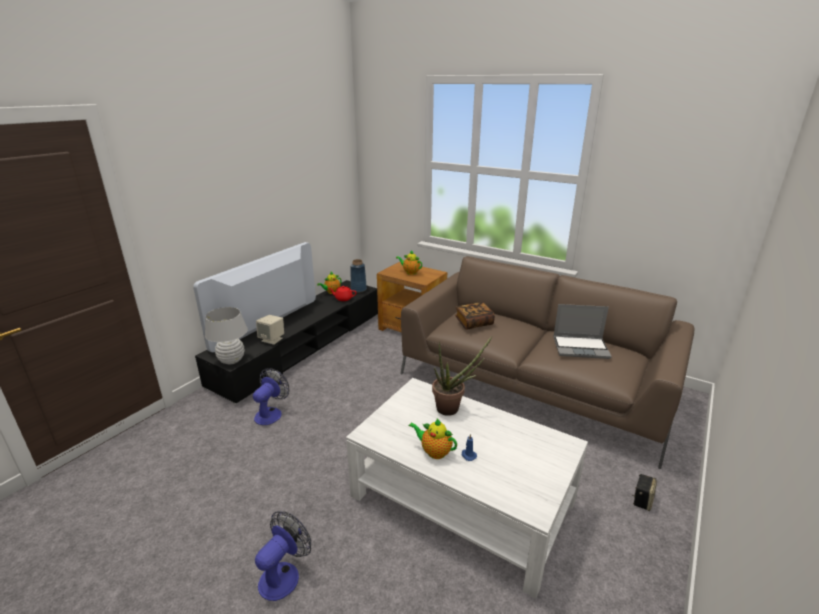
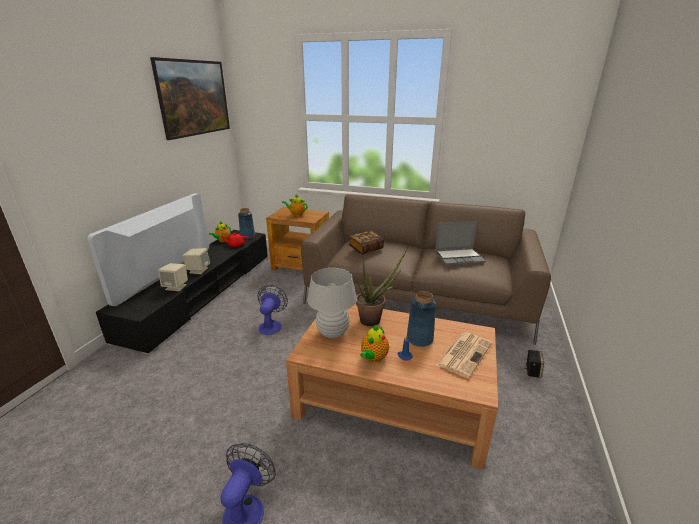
camera: 15 degrees left, 0 degrees up
white table lamp [205,307,248,364] -> white table lamp moved to [307,268,357,338]
fan [253,368,289,425] -> fan moved to [258,285,288,335]
white coffee table [346,378,588,599] -> brown coffee table [286,304,498,469]
teapot [409,419,457,459] -> teapot turned 75 degrees counterclockwise [360,325,389,363]
none -> picture [150,57,230,140]
none -> beige speaker [183,248,210,274]
none -> blue vase [407,291,436,347]
none -> newspaper [436,332,492,378]

